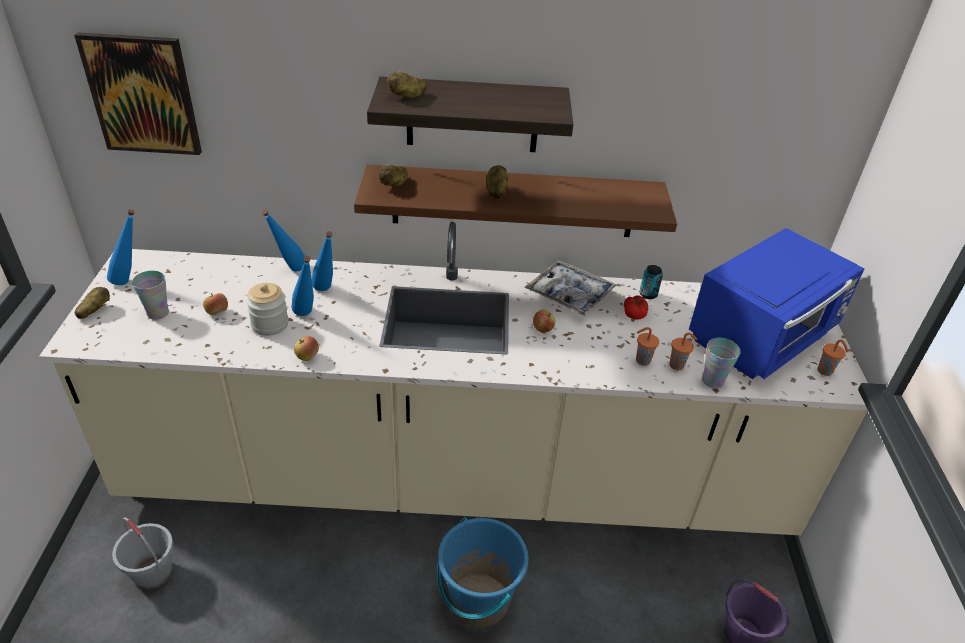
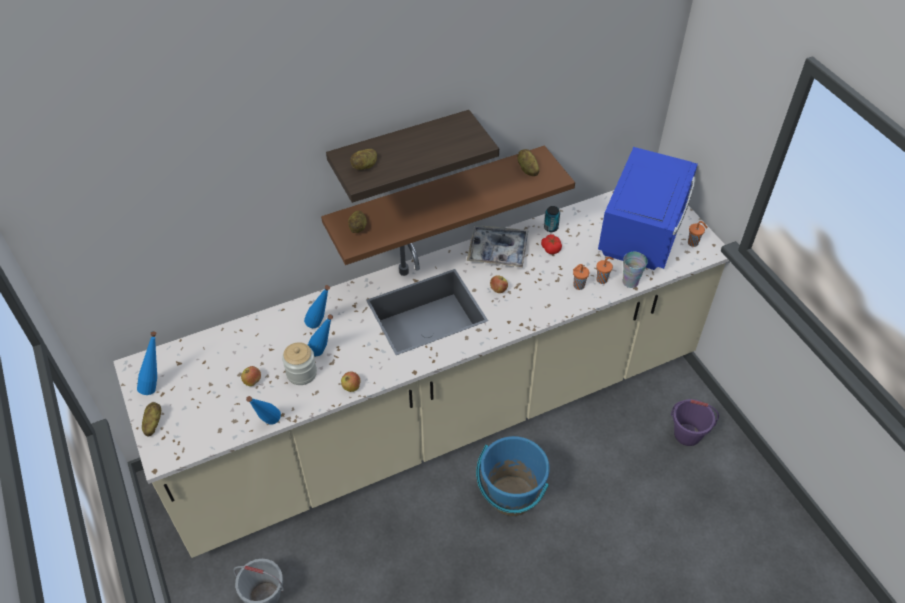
camera: 25 degrees left, 10 degrees up
picture [74,32,202,155] -> none
cup [132,271,169,320] -> none
blue bottle [262,210,305,272] -> blue bottle moved to [246,396,281,425]
potato [487,165,508,199] -> potato moved to [517,149,540,176]

